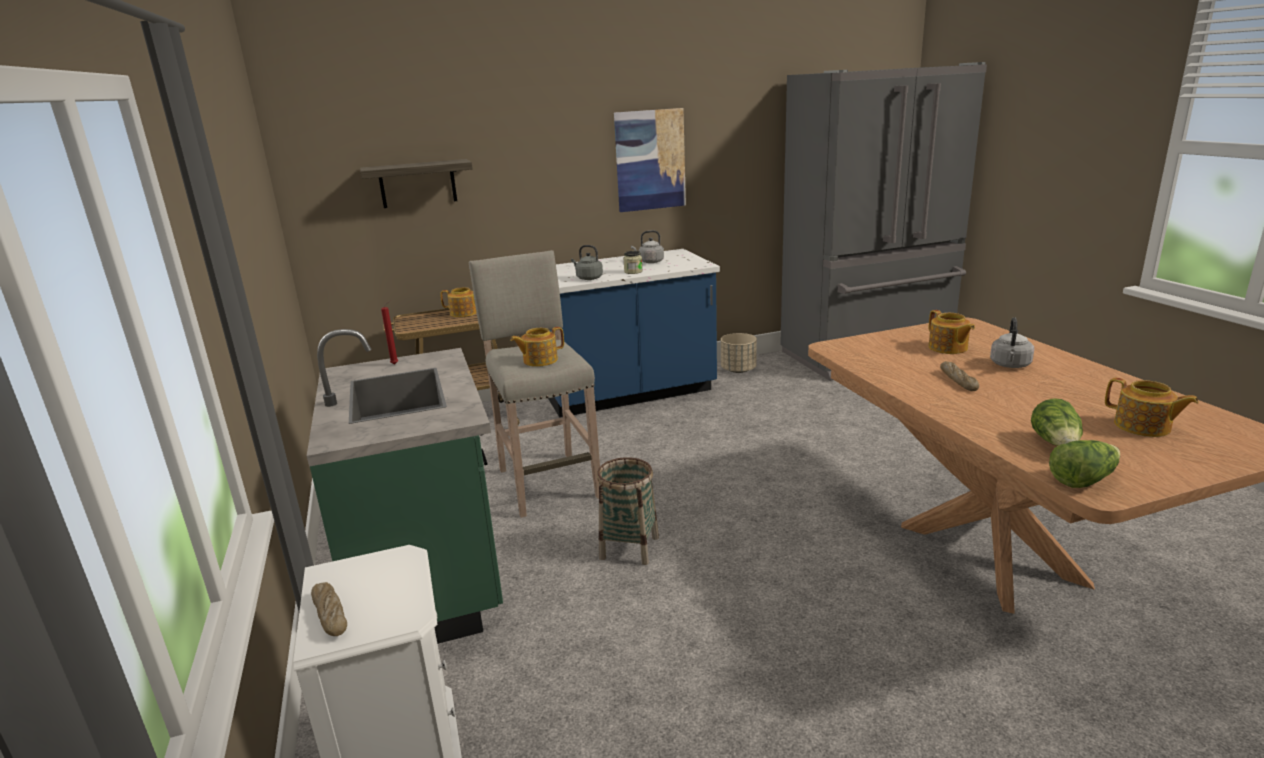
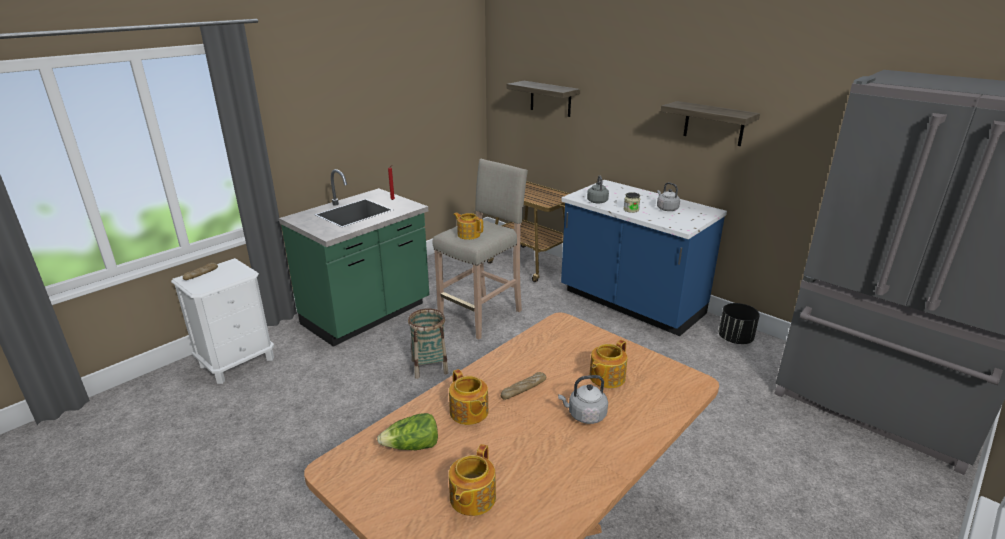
camera: 60 degrees right, 5 degrees up
teapot [440,287,477,317] -> teapot moved to [449,369,489,425]
picture [614,108,686,212] -> shelf [661,101,760,146]
beige planter [721,333,757,373] -> black planter [719,303,760,344]
lettuce [1049,440,1120,488] -> none

